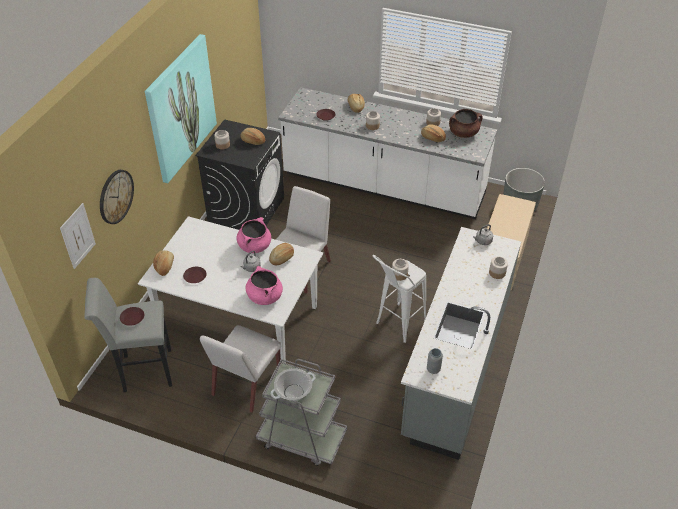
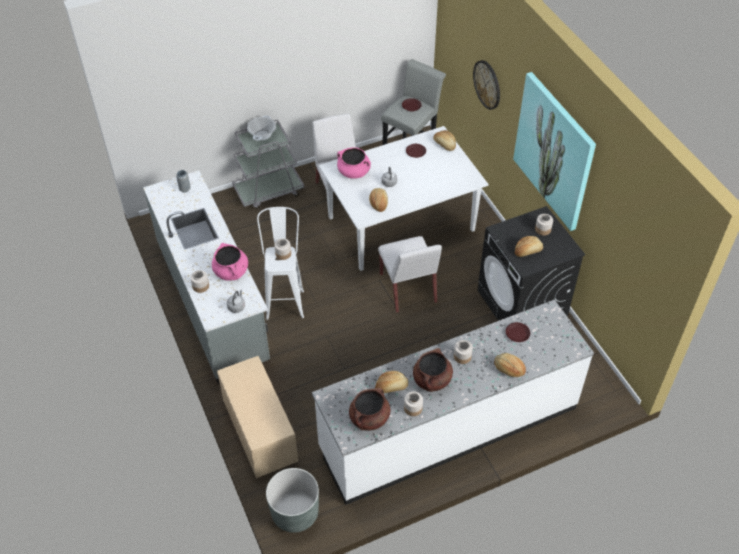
camera: 135 degrees right, 5 degrees up
picture [60,203,96,269] -> none
pink cooking pot [236,217,271,253] -> pink cooking pot moved to [212,243,248,281]
none -> brown cooking pot [413,348,453,392]

